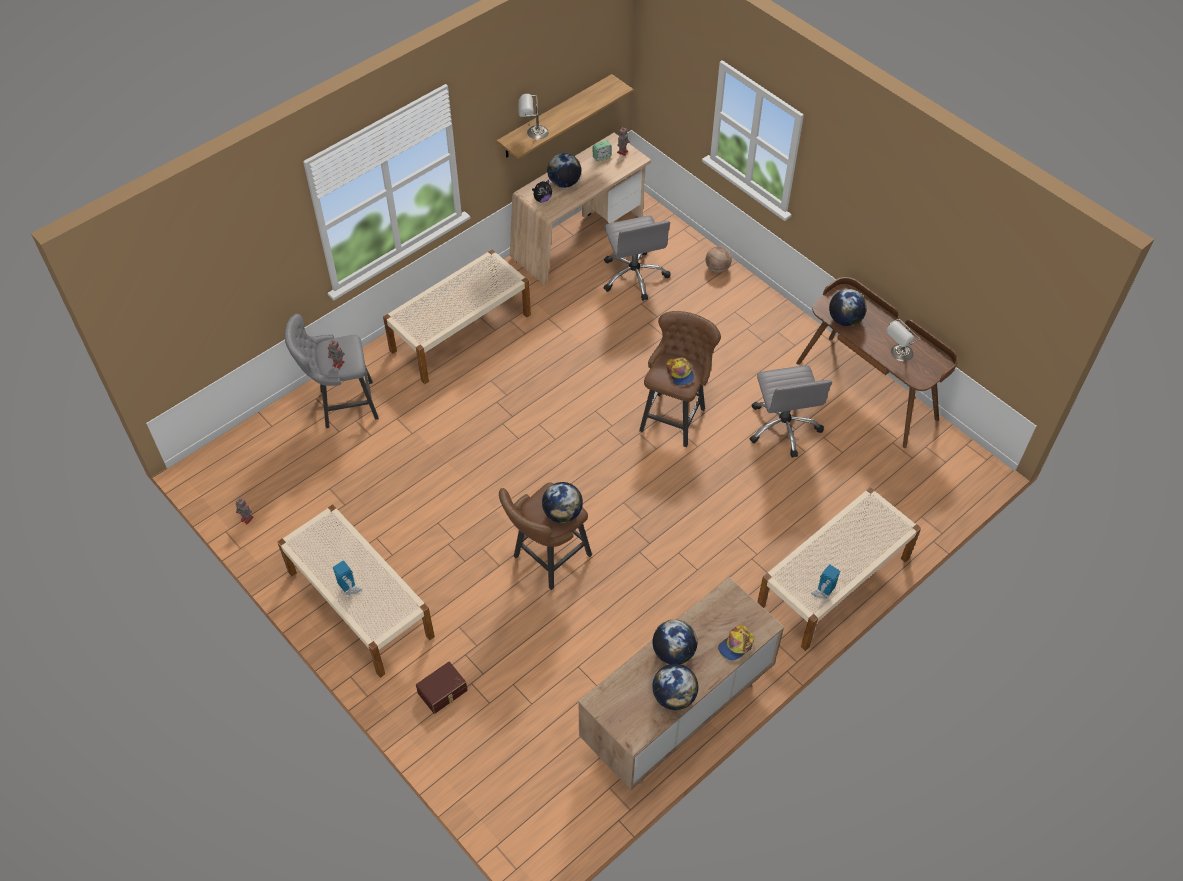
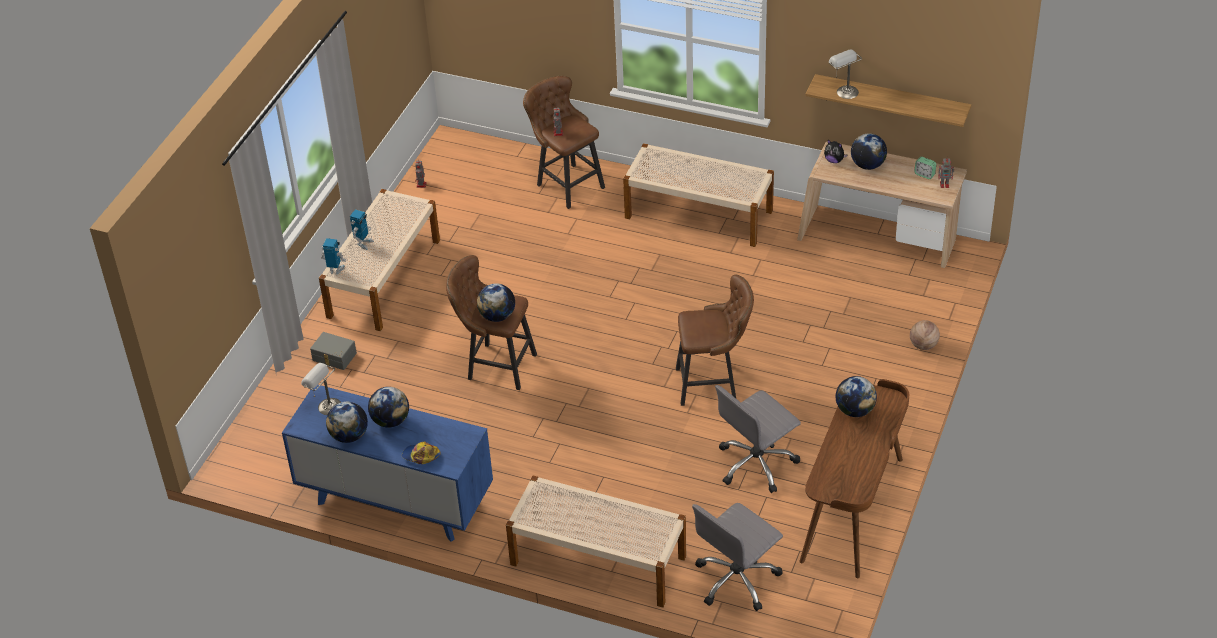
camera: 65 degrees right, 10 degrees down
grey stool [285,314,379,428] -> brown stool [523,76,605,209]
brown storage box [416,662,468,714] -> grey storage box [310,332,357,370]
green dresser [578,577,784,790] -> blue dresser [282,385,493,542]
grey office chair [604,216,671,301] -> grey office chair moved to [692,503,783,611]
cap [666,357,694,386] -> none
toy robot [811,564,840,599] -> toy robot moved to [321,238,346,275]
white table lamp [886,319,920,361] -> white table lamp moved to [301,363,341,415]

